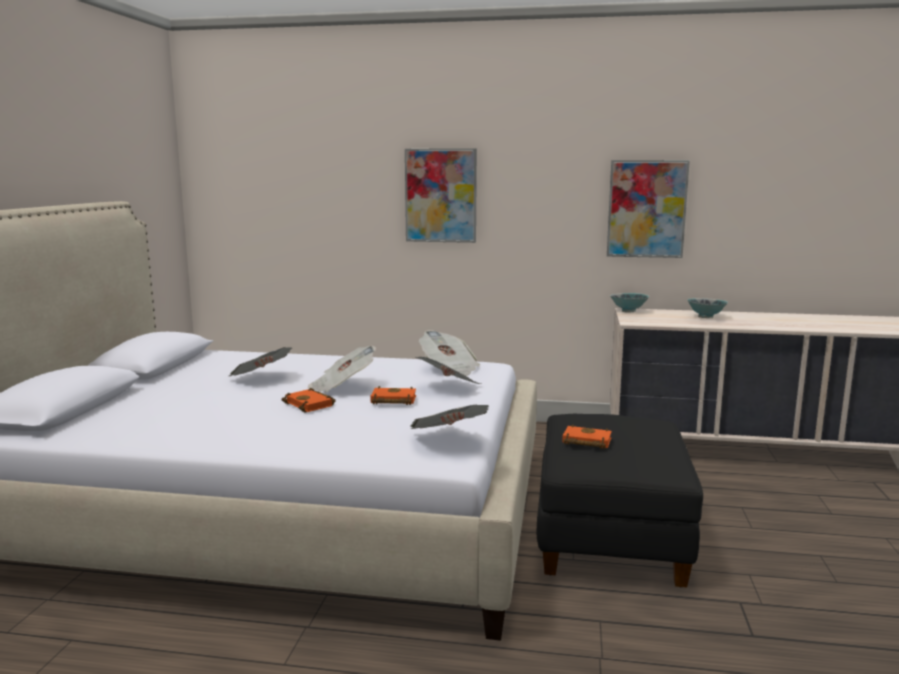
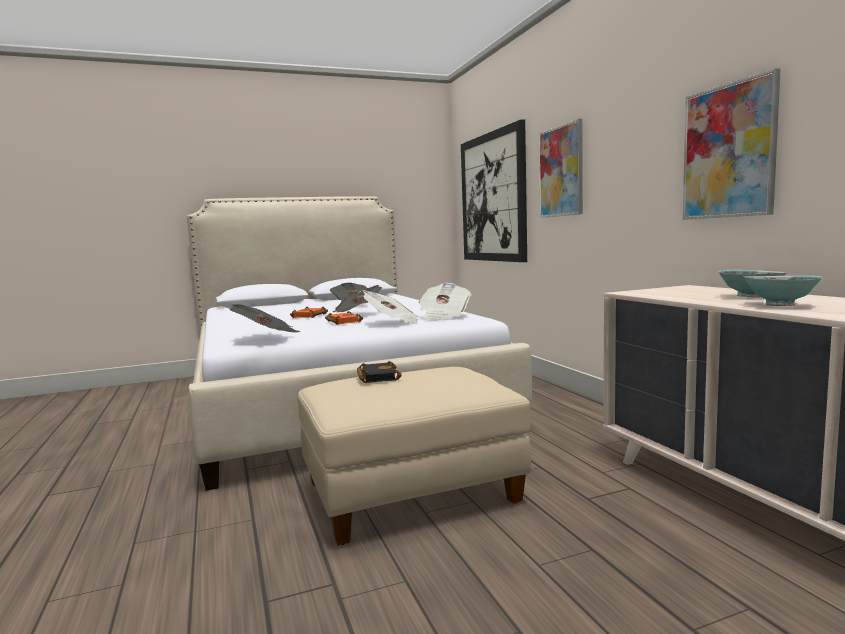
camera: 60 degrees right, 5 degrees down
black ottoman [536,414,703,587] -> beige ottoman [298,367,531,546]
orange book [562,424,612,449] -> black book [357,361,402,383]
bowl [610,293,649,312] -> bowl moved to [744,276,823,306]
none -> picture [461,119,527,262]

